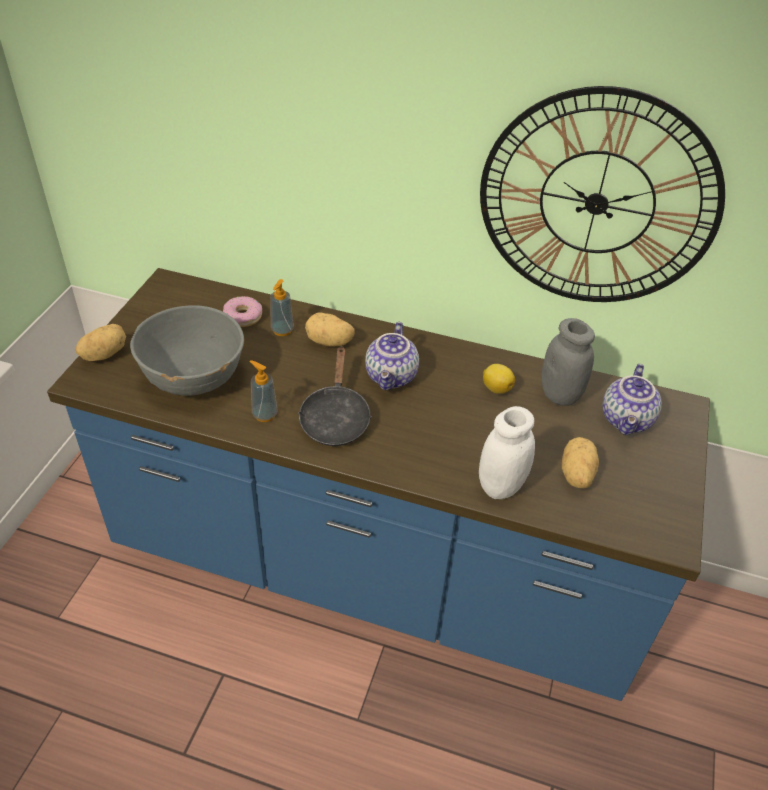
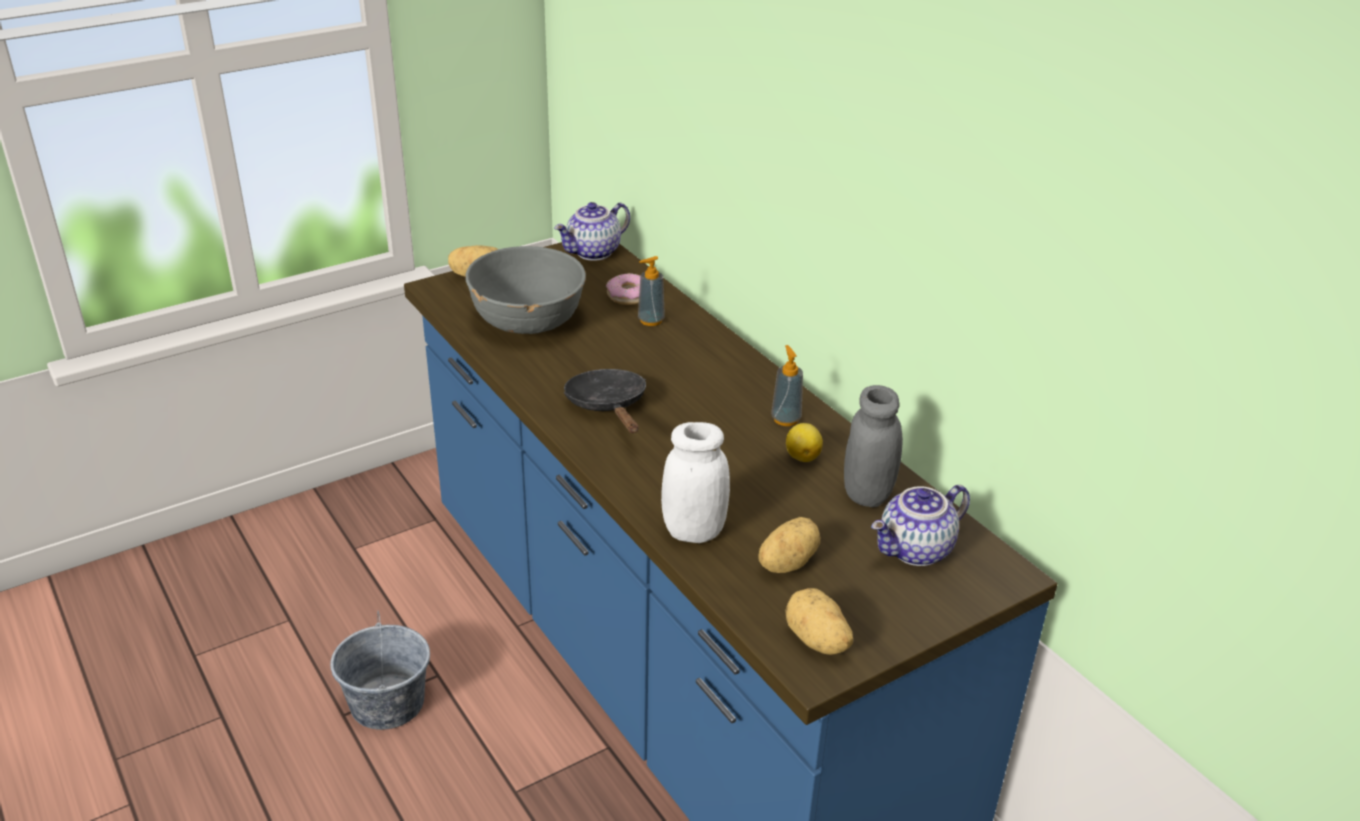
camera: 40 degrees right, 10 degrees down
soap dispenser [249,360,278,422] -> soap dispenser moved to [771,345,803,426]
black frying pan [298,346,372,446] -> black frying pan turned 120 degrees clockwise [564,369,646,433]
potato [305,313,355,347] -> potato moved to [785,588,853,655]
teapot [365,322,419,390] -> teapot moved to [554,202,630,261]
wall clock [480,86,725,302] -> none
none -> grey bucket [330,611,430,730]

